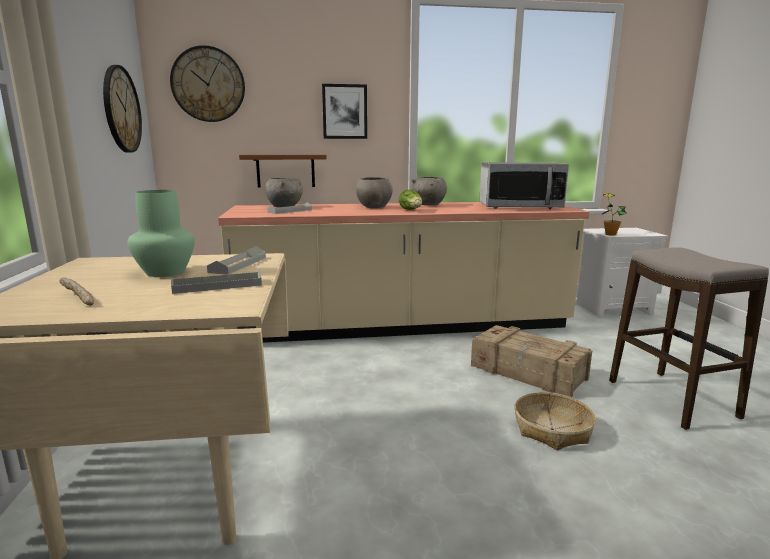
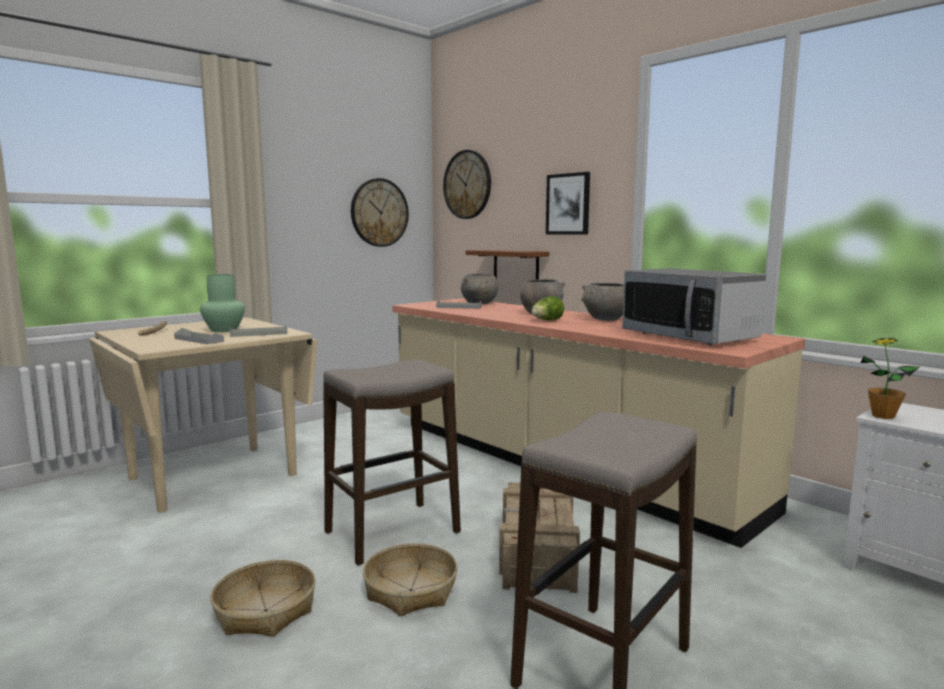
camera: 55 degrees right, 5 degrees down
none -> basket [210,560,316,637]
none -> stool [323,359,461,565]

